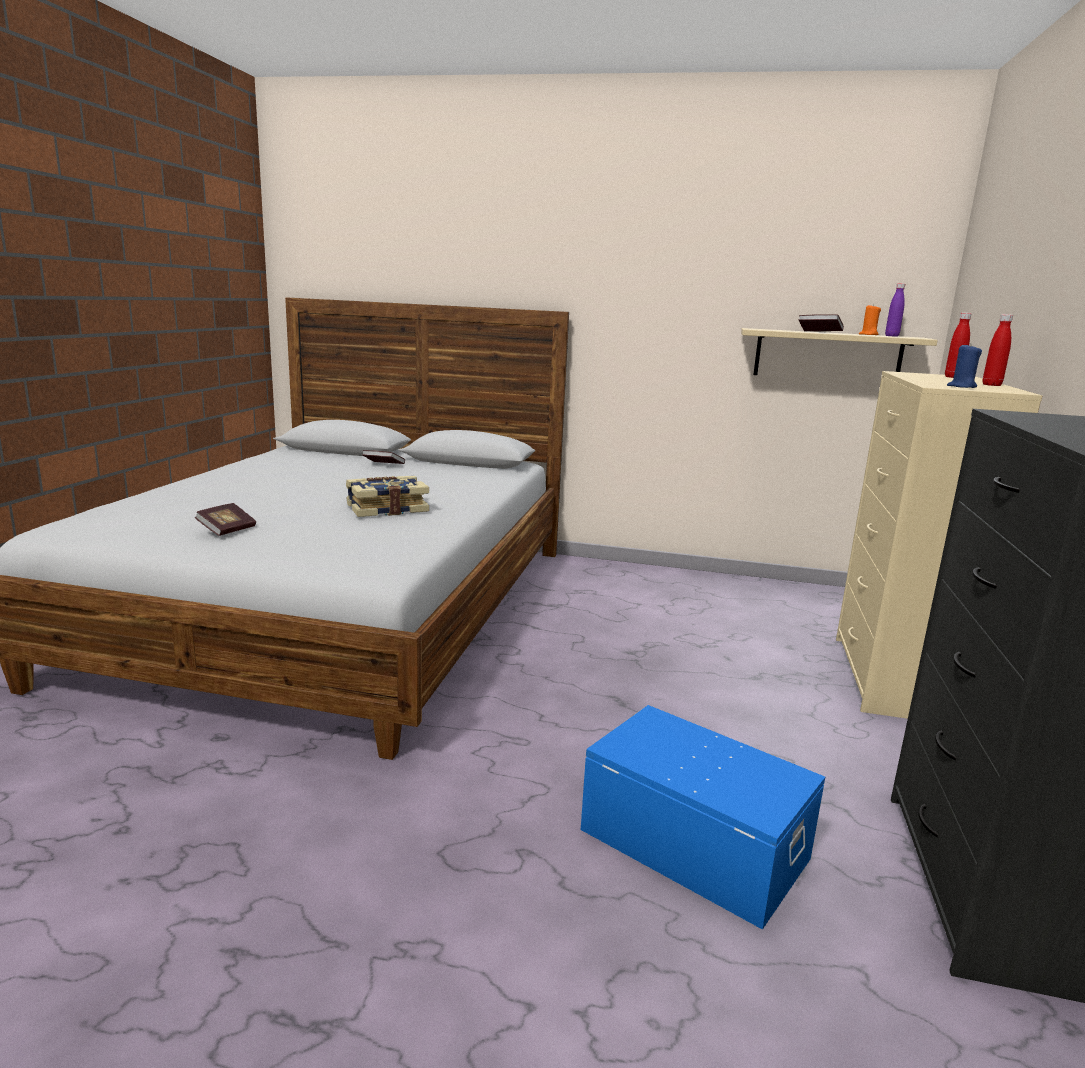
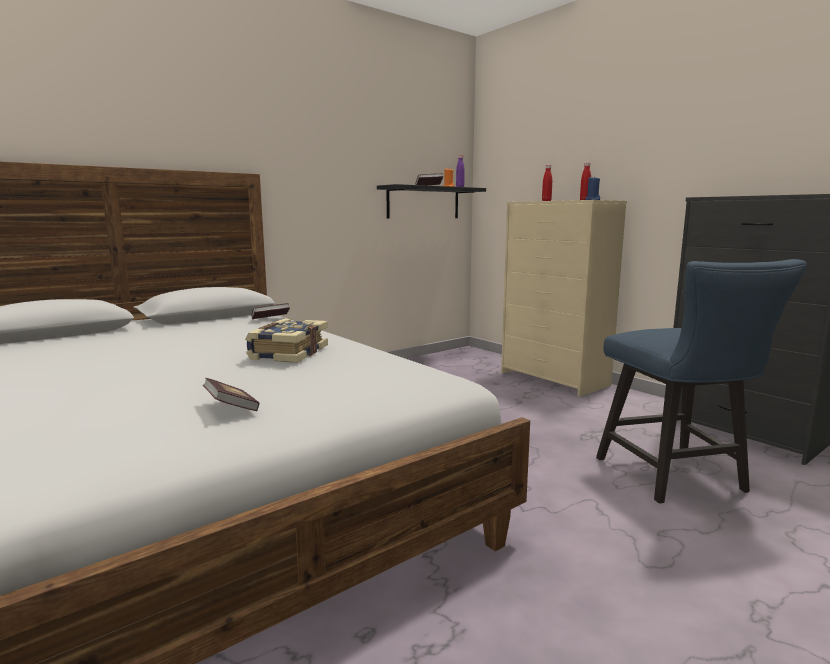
camera: 50 degrees left, 5 degrees down
book [362,450,405,464] -> book moved to [252,303,290,319]
blue storage box [581,705,825,930] -> blue chair [596,259,807,503]
beige shelf [741,328,938,375] -> black shelf [377,184,486,218]

